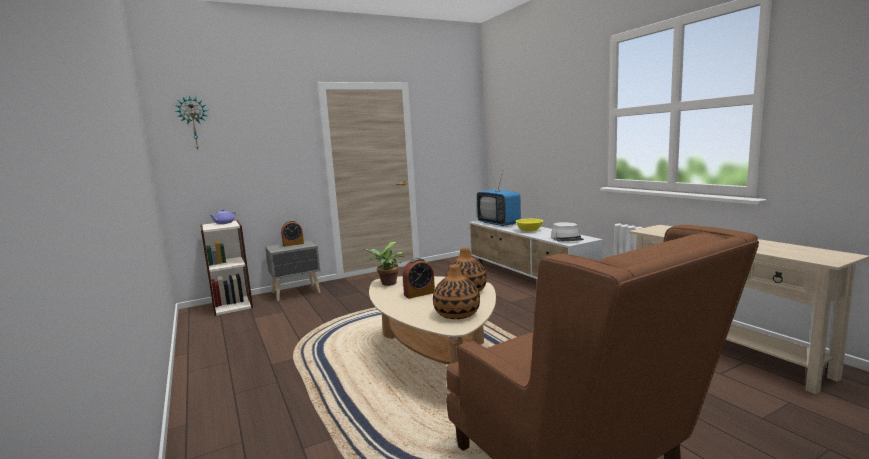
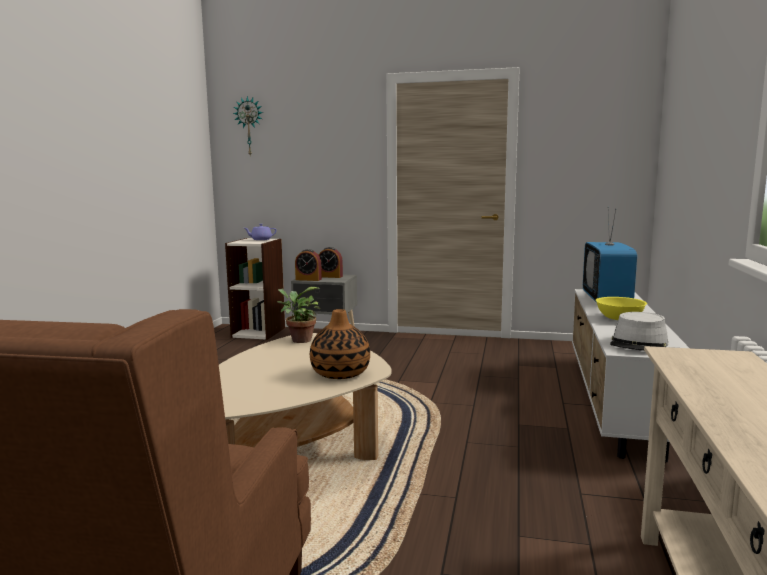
camera: 40 degrees right, 0 degrees up
alarm clock [403,258,435,299] -> alarm clock moved to [295,249,322,281]
vase [433,264,480,319] -> none

